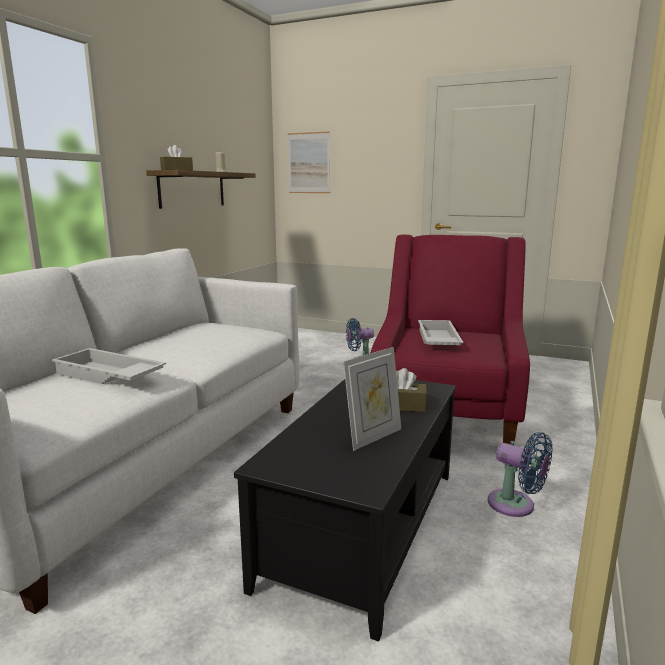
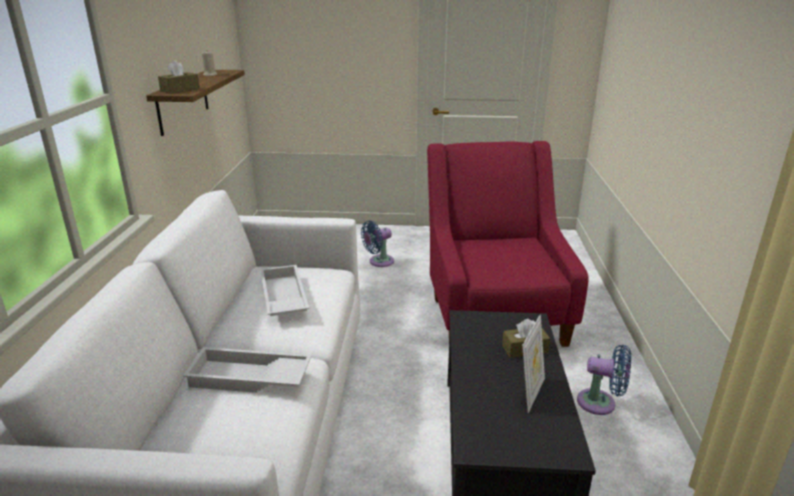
camera: 20 degrees left, 10 degrees up
picture [288,131,330,193] -> none
white tray [418,320,463,345] -> white tray moved to [260,265,309,316]

